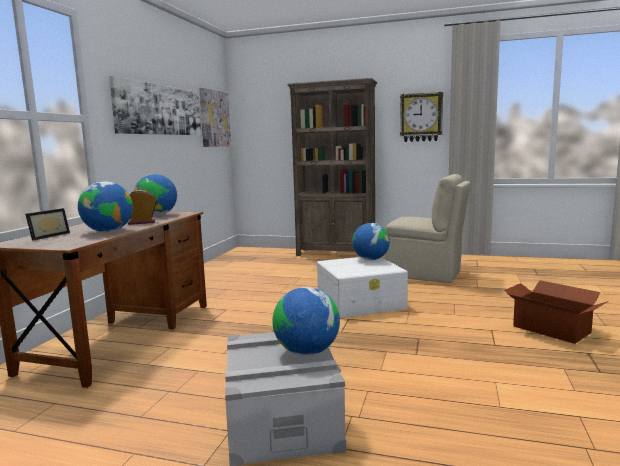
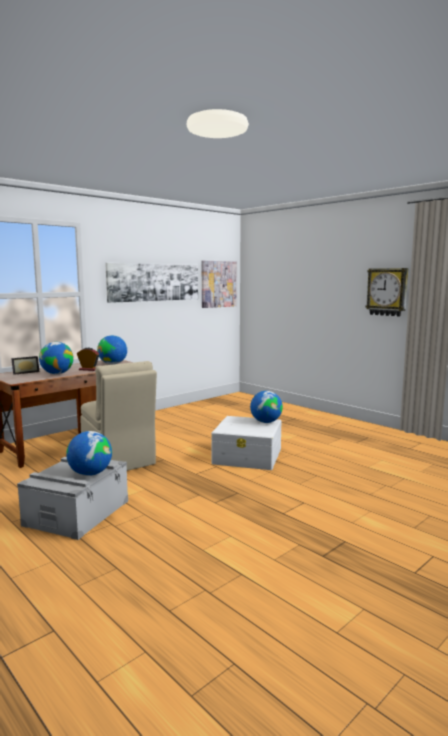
camera: 30 degrees right, 0 degrees up
brown bookcase [287,78,377,256] -> none
beige chair [385,174,471,283] -> beige chair moved to [80,361,157,471]
cardboard box [504,280,608,344] -> none

